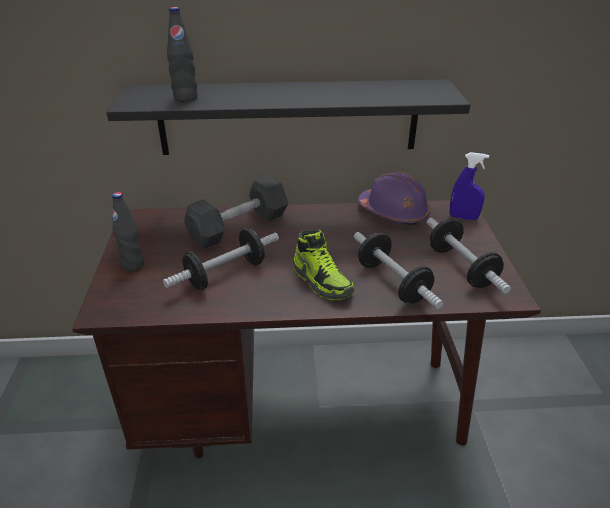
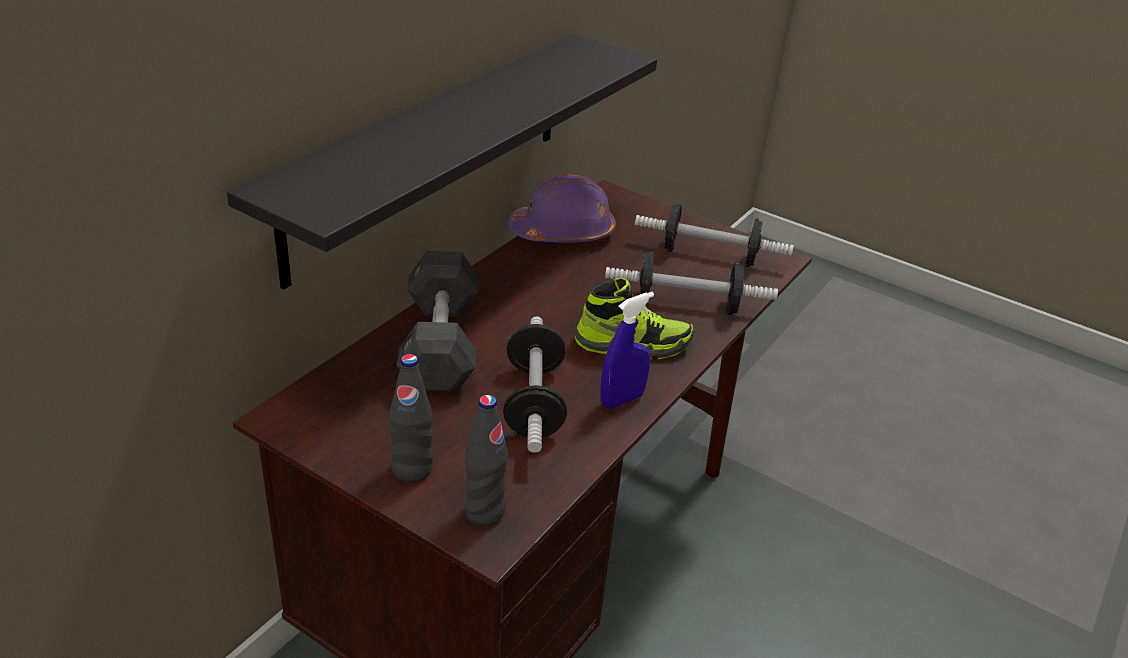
camera: 55 degrees left, 0 degrees up
black bottle [167,7,197,102] -> black bottle moved to [465,395,508,526]
blue spray bottle [450,152,489,220] -> blue spray bottle moved to [600,292,654,408]

